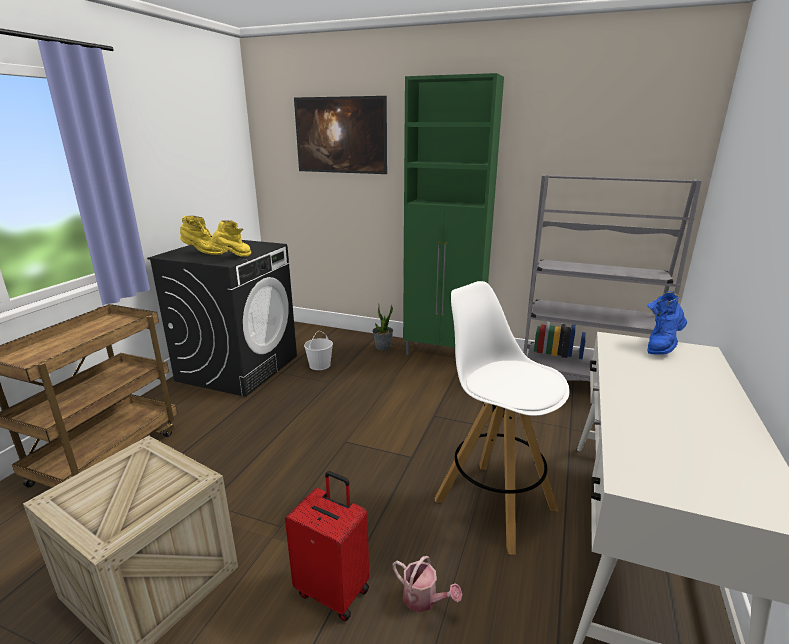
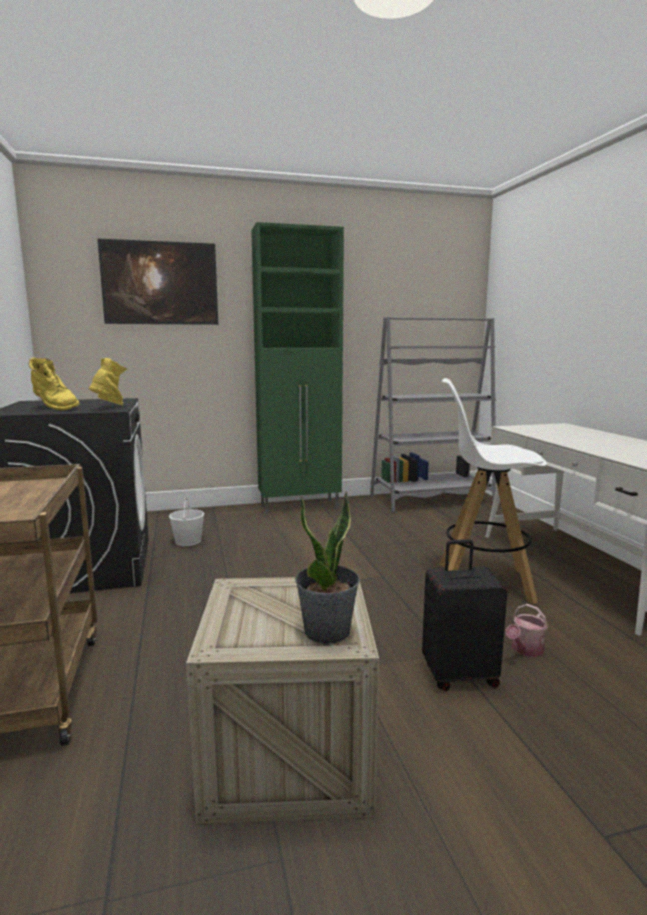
camera: 35 degrees left, 10 degrees down
yellow boot [180,216,224,255] -> yellow boot turned 60 degrees clockwise [29,357,80,410]
red suitcase [285,471,369,621] -> black suitcase [422,539,507,691]
potted plant [372,304,393,351] -> potted plant moved to [295,491,360,644]
watering can [392,556,462,613] -> watering can turned 135 degrees clockwise [506,604,548,657]
blue boot [647,291,687,355] -> none

